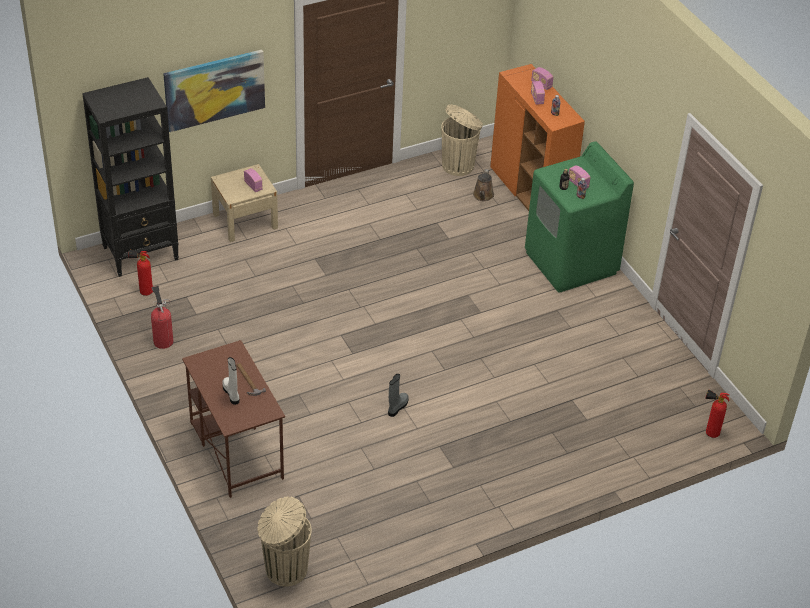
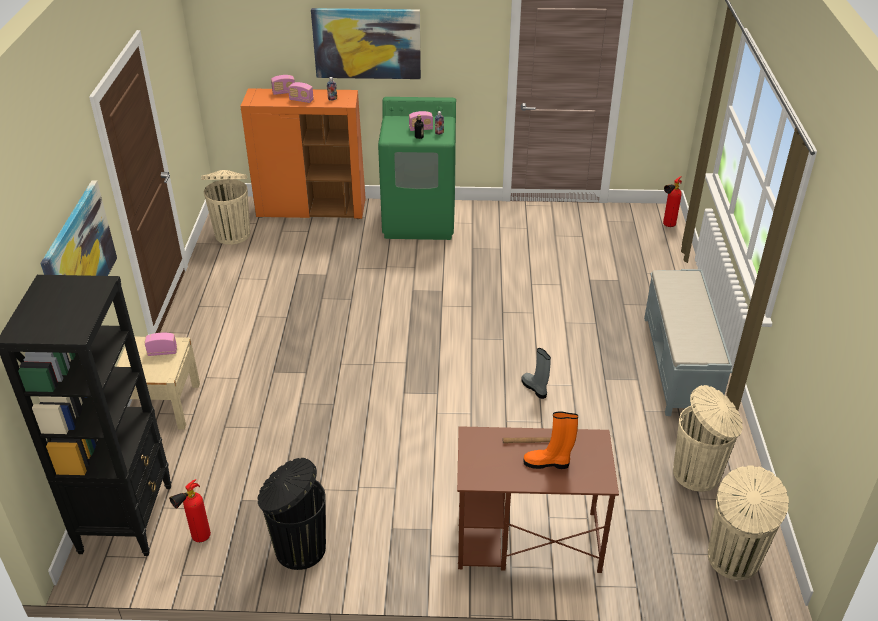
camera: 60 degrees left, 5 degrees down
fire extinguisher [151,286,173,349] -> black trash can [257,458,326,570]
white boot [222,357,239,405] -> orange boot [523,412,578,469]
brown watering can [473,169,494,201] -> none
none -> picture [311,8,421,79]
none -> grey bench [644,269,732,416]
none -> beige trash can [673,385,743,492]

